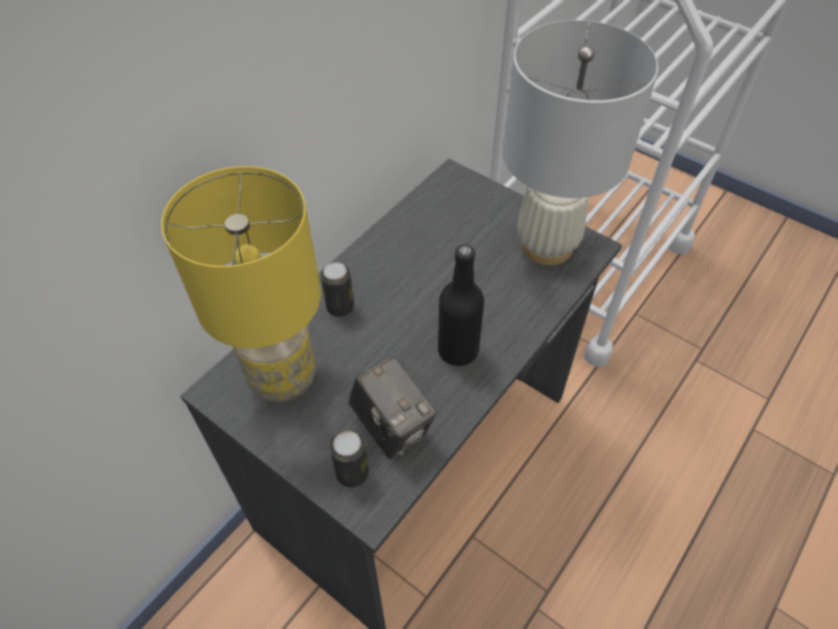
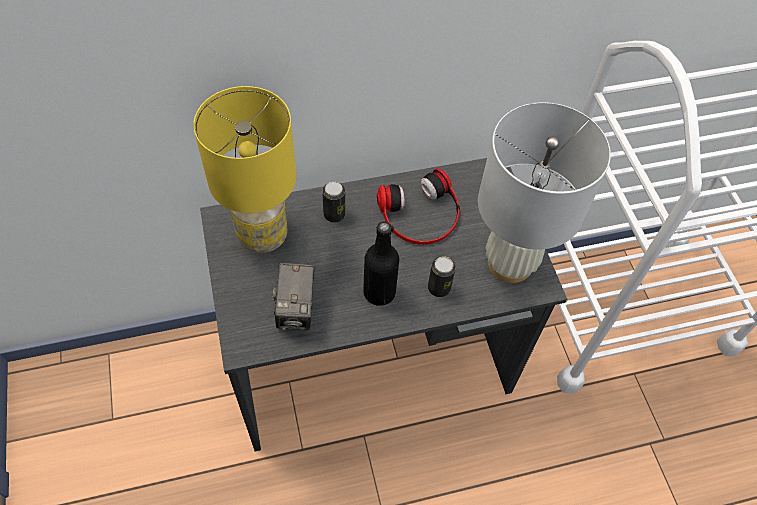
camera: 35 degrees right, 5 degrees up
can [330,430,369,488] -> can moved to [428,256,456,297]
none -> headphones [377,169,460,245]

